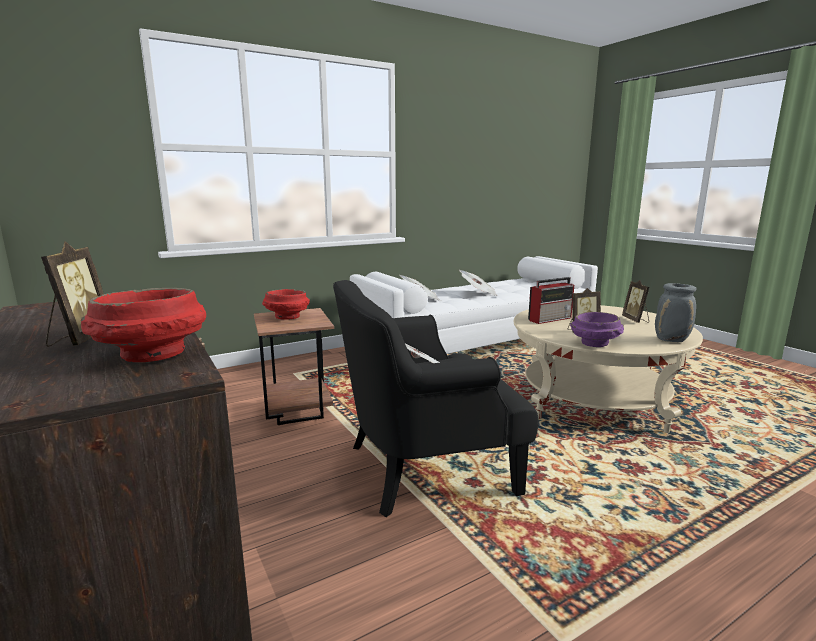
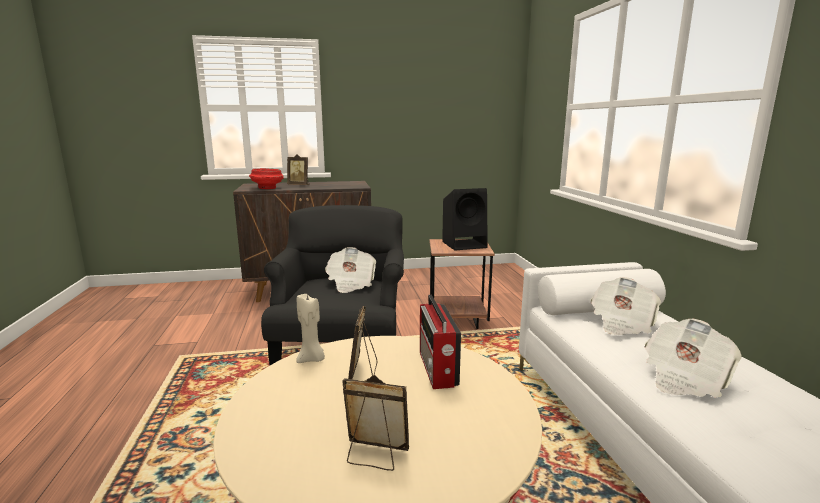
camera: 110 degrees right, 0 degrees up
red bowl [262,289,310,320] -> black speaker [442,188,488,250]
purple bowl [570,312,624,347] -> beige candle [296,293,325,363]
grey vase [655,283,696,342] -> none

